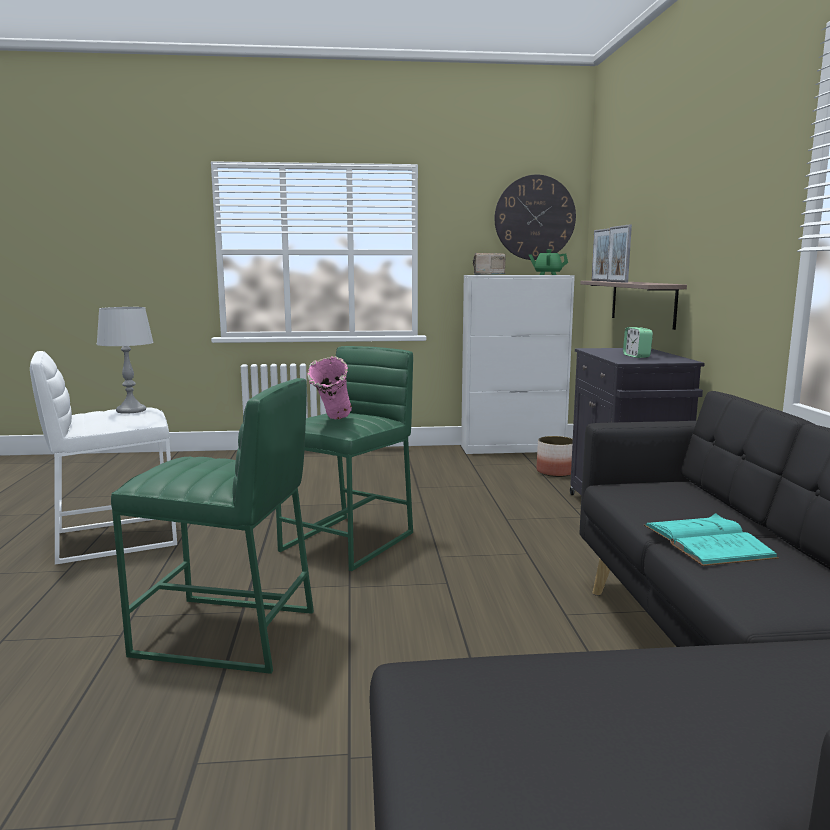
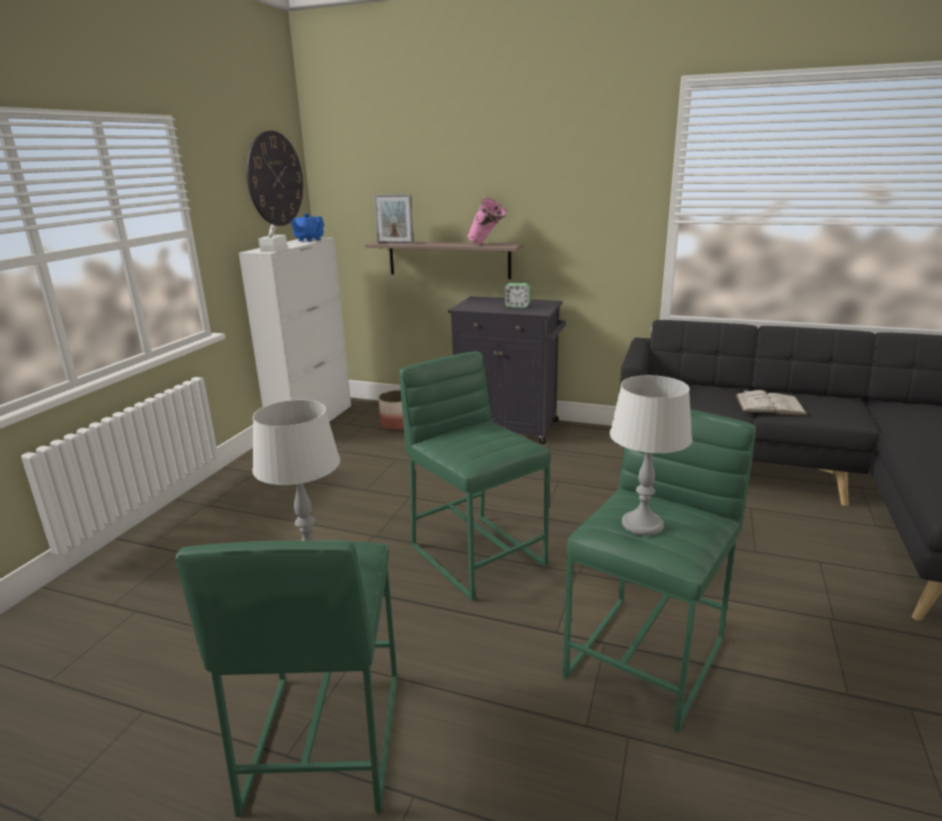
camera: 65 degrees left, 10 degrees up
white stool [30,351,177,565] -> green stool [176,540,397,817]
pink vase [307,356,352,419] -> pink vase moved to [467,197,507,245]
radio [473,253,506,275] -> white tissue box [259,224,287,252]
green teapot [529,249,568,275] -> blue teapot [290,214,324,242]
picture frame [607,224,632,283] -> none
turquoise book [644,513,779,566] -> white book [736,390,808,415]
none -> grey table lamp [610,375,692,536]

